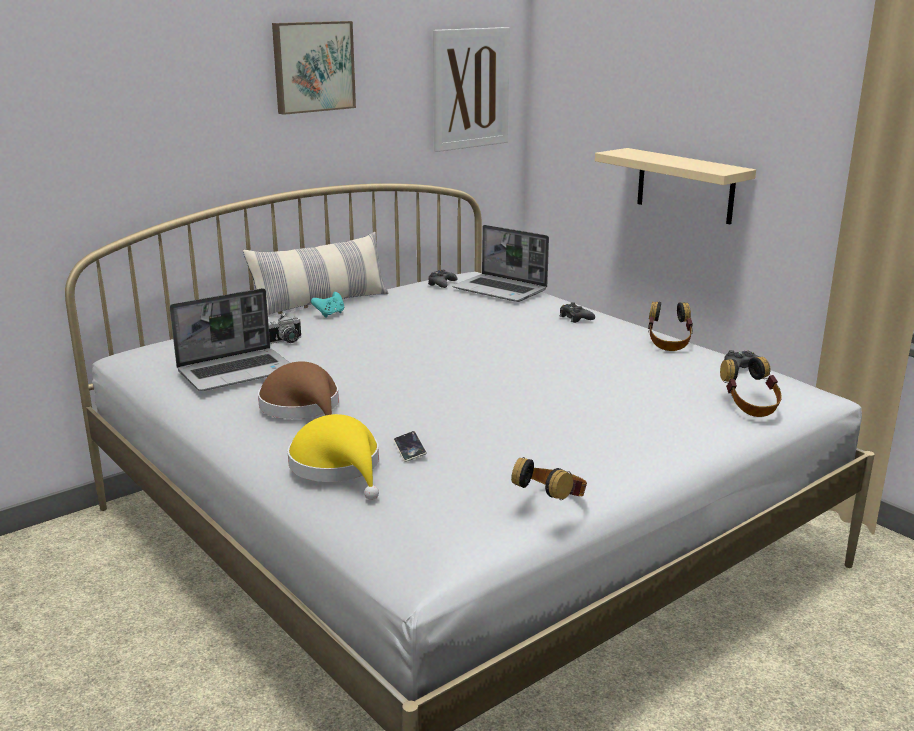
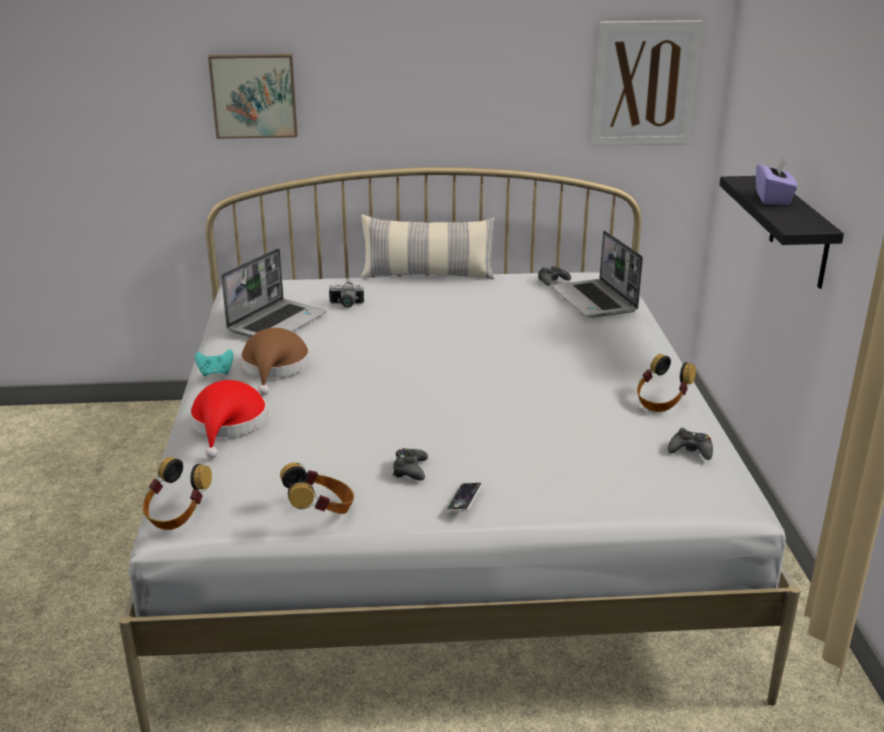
camera: 35 degrees right, 5 degrees up
laptop [170,288,290,391] -> laptop turned 60 degrees counterclockwise [221,248,327,337]
picture [272,21,356,115] -> picture moved to [208,54,298,139]
yellow hat [288,414,379,500] -> red hat [190,380,268,459]
turquoise game controller [311,292,344,318] -> turquoise game controller moved to [195,349,233,377]
phone [394,431,427,462] -> phone moved to [446,483,482,512]
black game controller [560,302,595,323] -> black game controller moved to [393,448,428,481]
beige shelf [595,148,756,224] -> black shelf [719,176,844,289]
headphones [720,357,782,417] -> headphones moved to [143,457,212,530]
none -> purple tissue box [756,157,797,205]

